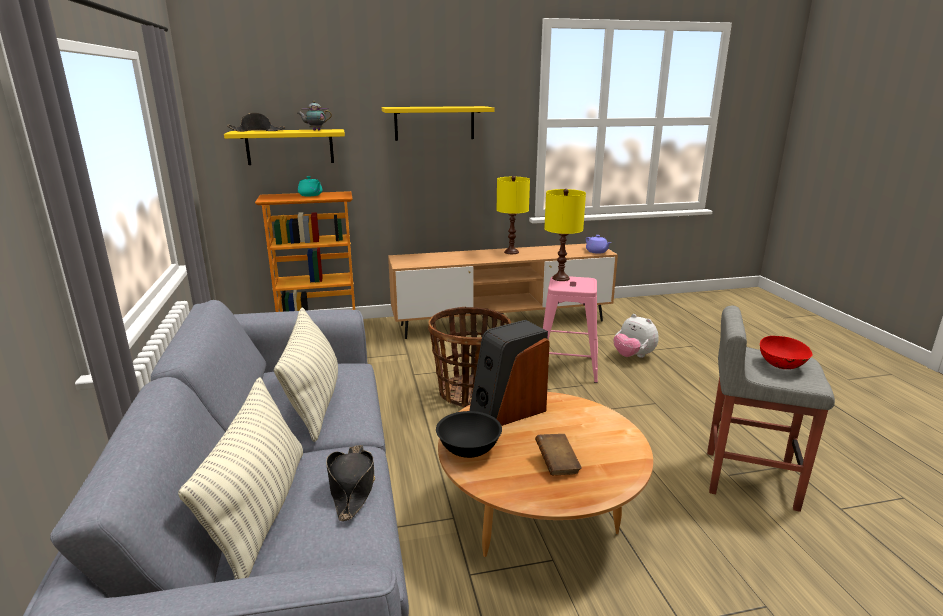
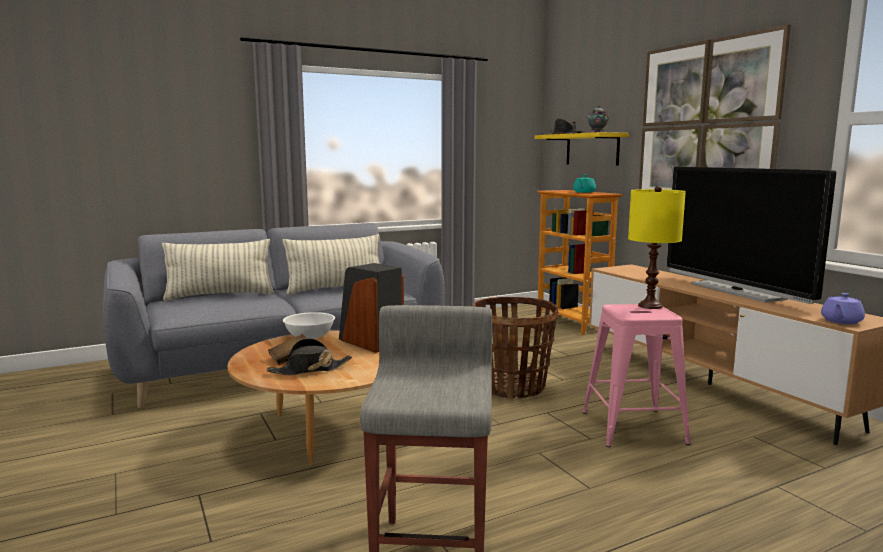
camera: 75 degrees right, 10 degrees down
black hat [326,445,375,521] -> black hat moved to [266,338,352,375]
yellow shelf [382,106,494,141] -> picture [639,25,791,190]
black bowl [436,411,502,458] -> white bowl [283,312,335,339]
yellow table lamp [497,176,530,254] -> television [667,167,836,304]
plush toy [614,314,659,358] -> none
red bowl [760,336,813,369] -> none

